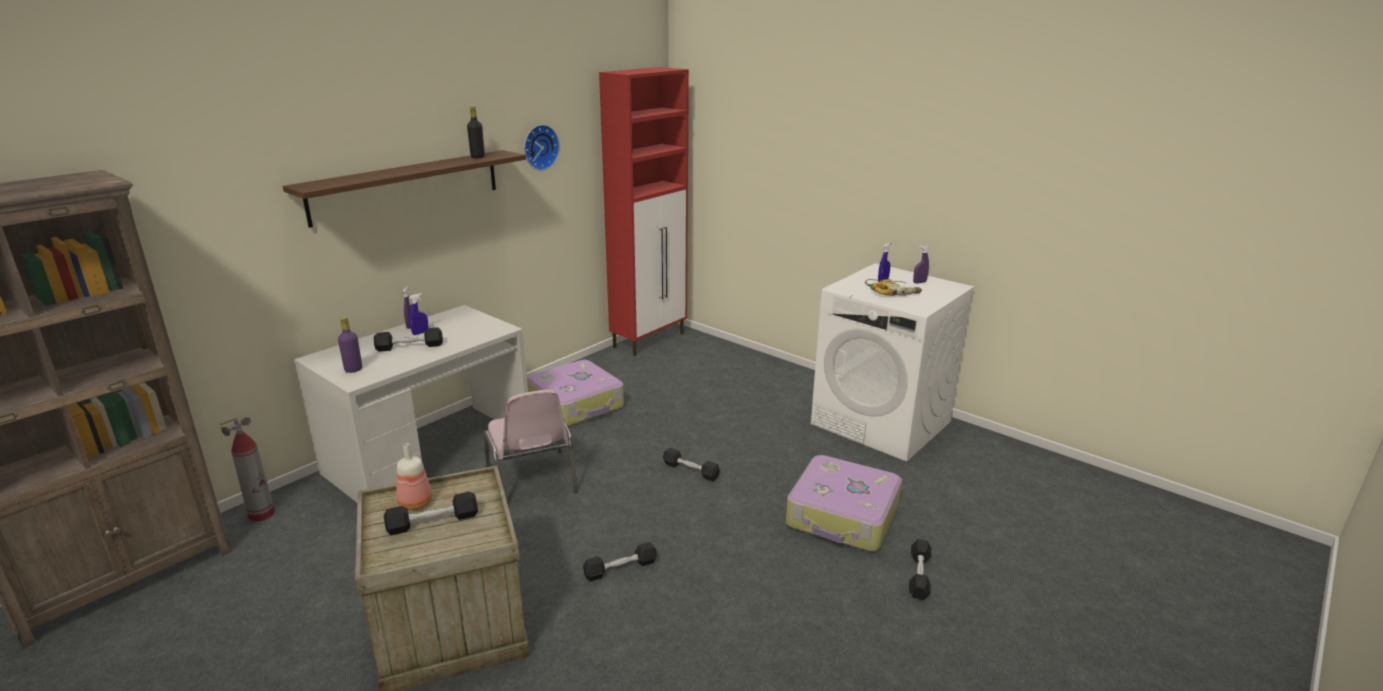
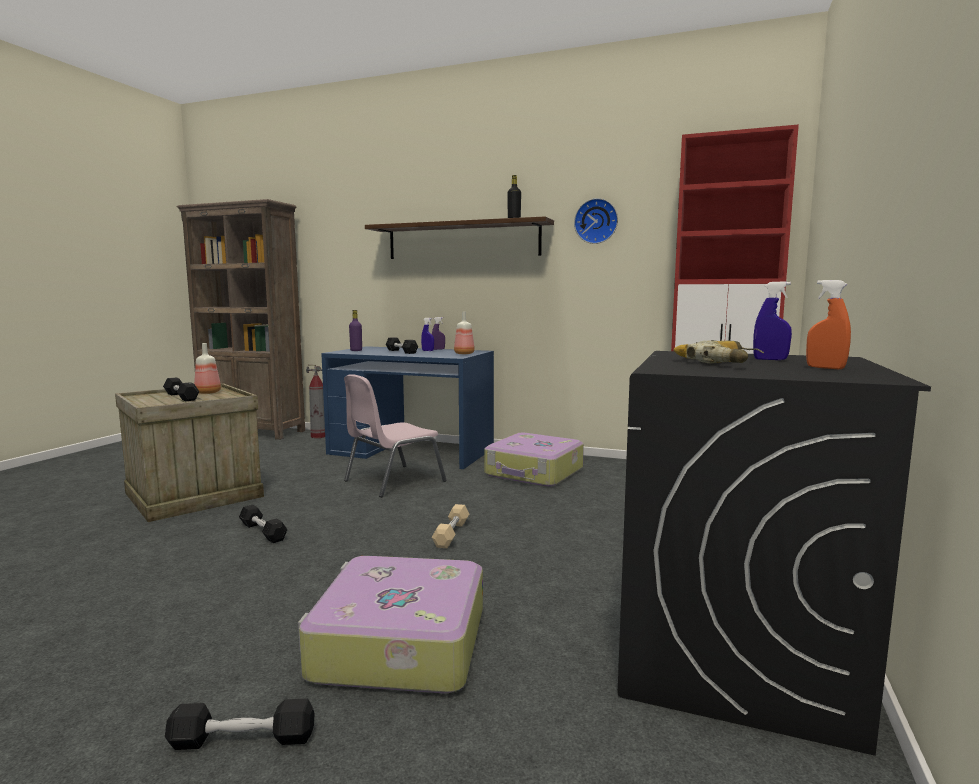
camera: 70 degrees right, 15 degrees down
white desk [294,305,528,503] -> blue desk [321,346,494,469]
black dumbbell [663,448,720,482] -> beige dumbbell [432,504,469,548]
white washing machine [811,263,974,462] -> black washing machine [617,351,931,756]
purple spray bottle [913,245,929,284] -> orange spray bottle [806,280,851,369]
none -> bottle [454,311,475,354]

